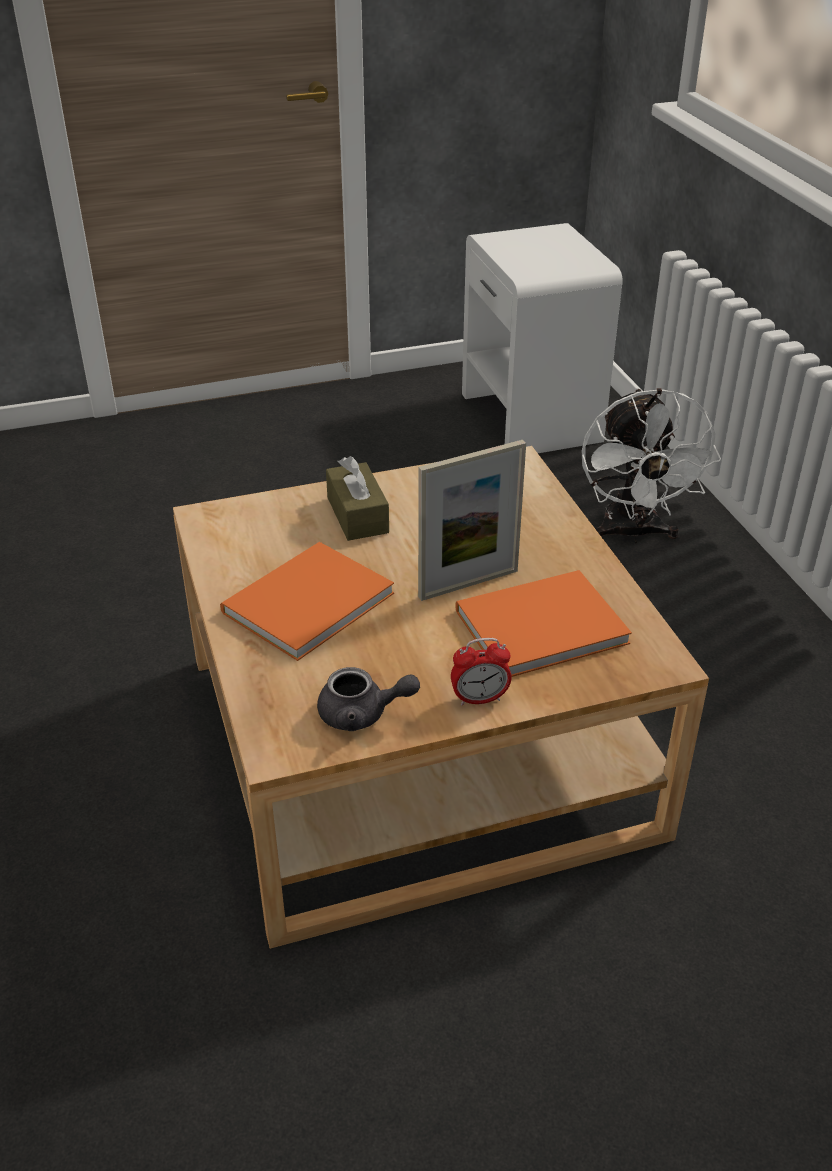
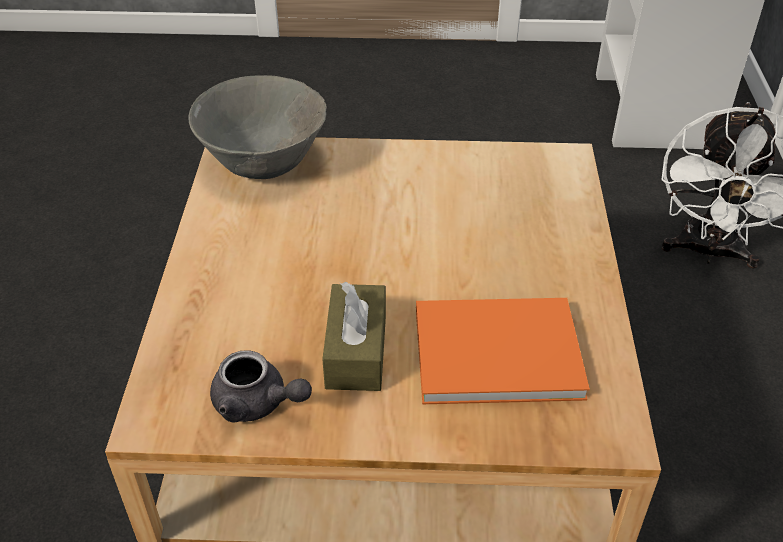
camera: 20 degrees right, 5 degrees up
orange book [220,542,394,661] -> none
brown tissue box [326,456,389,541] -> brown tissue box moved to [322,282,386,391]
picture frame [418,440,526,601] -> none
alarm clock [451,638,512,705] -> none
none -> grey bowl [188,75,327,179]

